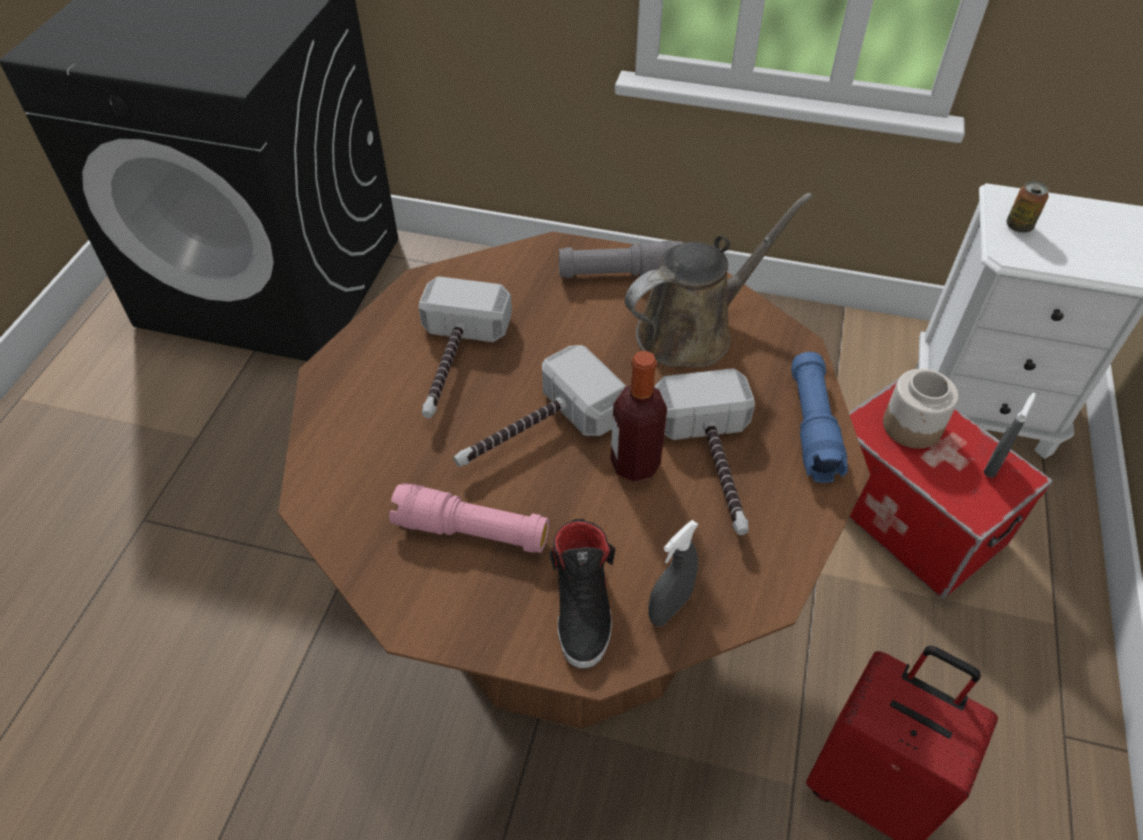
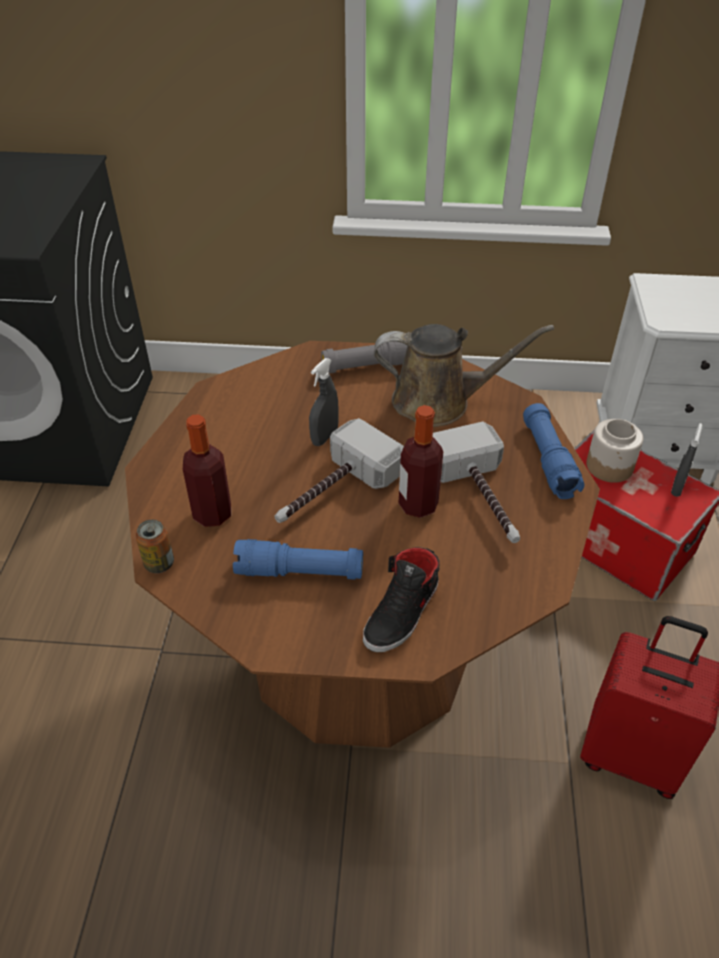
camera: 10 degrees left, 5 degrees down
pink flashlight [389,483,549,553] -> blue flashlight [233,539,363,580]
hammer [419,276,512,418] -> none
black shoe [549,519,616,668] -> black shoe turned 45 degrees clockwise [363,547,440,652]
brown watering can [625,193,813,368] -> brown watering can turned 45 degrees clockwise [374,324,554,427]
grey spray bottle [648,520,699,626] -> grey spray bottle moved to [309,358,339,446]
can [1006,181,1049,233] -> can moved to [136,520,174,573]
none -> bottle [183,414,231,527]

